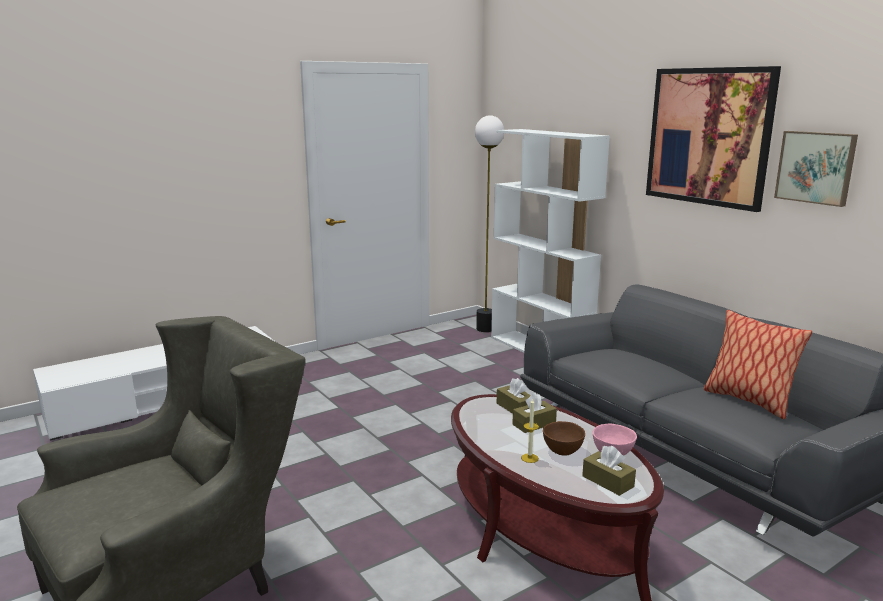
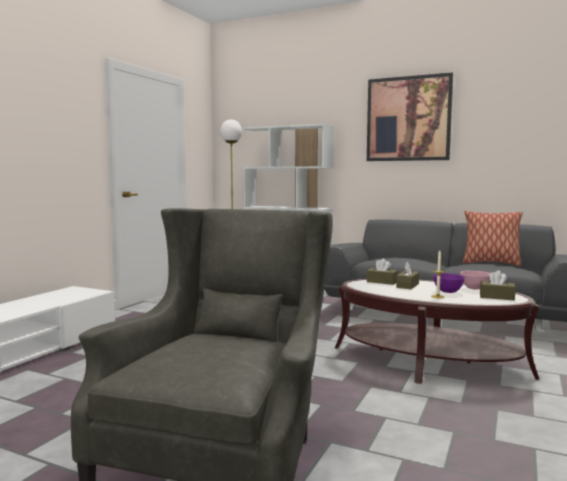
camera: 30 degrees left, 10 degrees down
brown bowl [543,421,585,456] -> purple bowl [433,273,465,293]
picture [774,131,858,207] -> none

